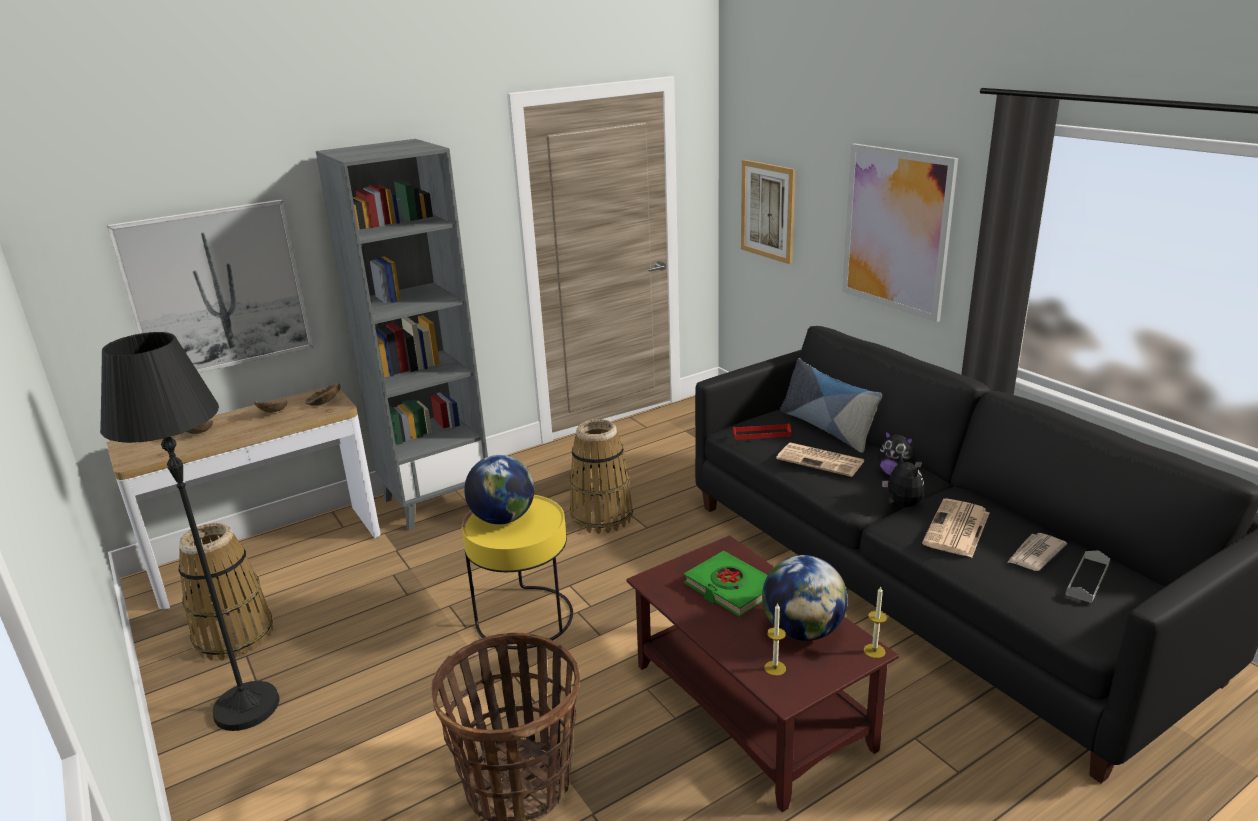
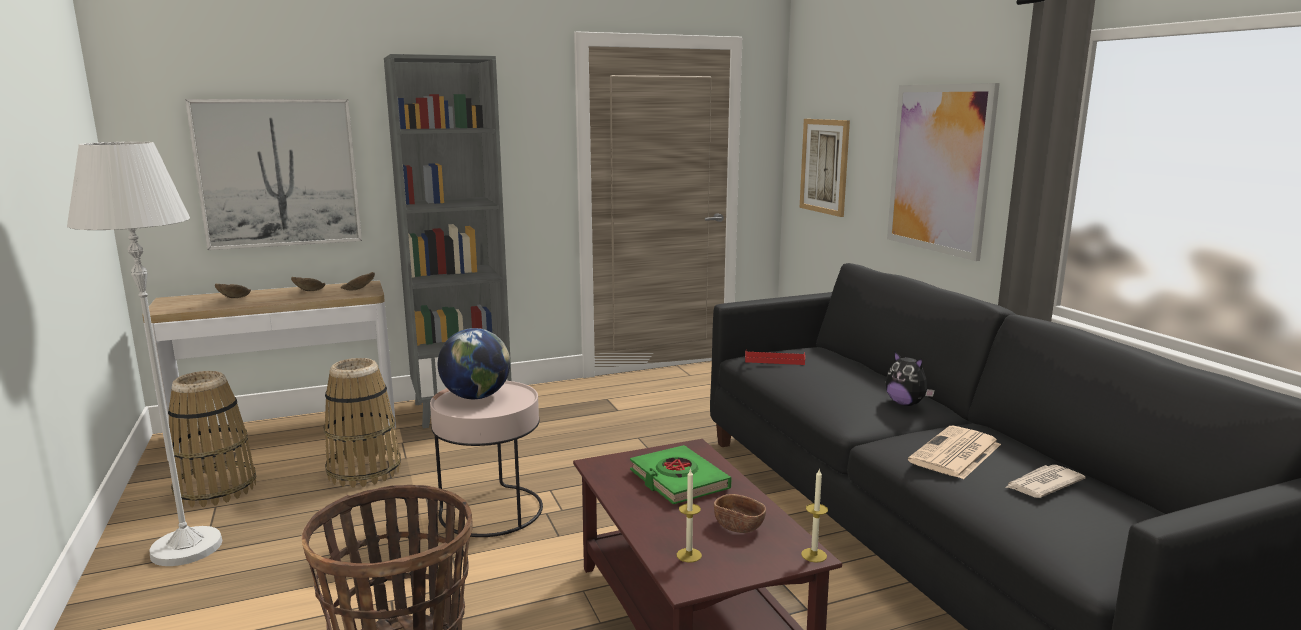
camera: 10 degrees right, 10 degrees down
black floor lamp [100,332,280,731] -> white floor lamp [67,142,222,566]
yellow side table [462,495,573,649] -> pink side table [430,381,543,537]
basket [570,419,633,534] -> basket moved to [323,358,401,488]
globe [762,555,848,641] -> brown bowl [714,494,766,533]
newspaper [776,443,865,477] -> none
pillow [780,358,882,453] -> none
plush toy [882,455,924,507] -> none
grey tray [1066,550,1110,603] -> none

